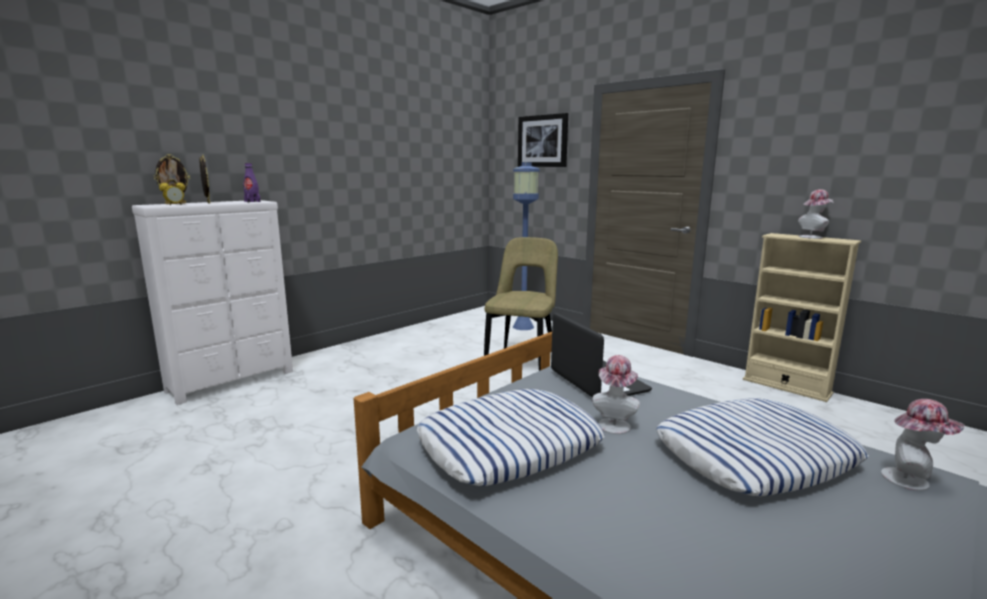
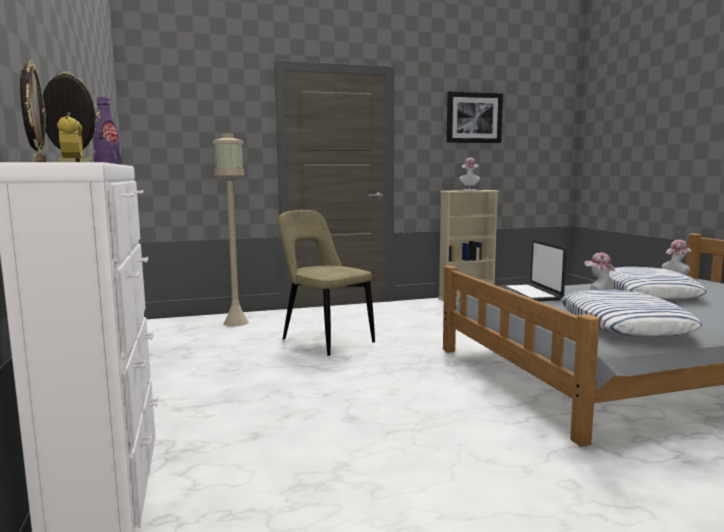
camera: 60 degrees left, 5 degrees down
blue floor lamp [513,162,540,330] -> beige floor lamp [213,134,249,326]
picture [518,113,568,167] -> picture moved to [447,91,503,143]
laptop [551,313,652,397] -> laptop turned 105 degrees counterclockwise [497,240,567,301]

